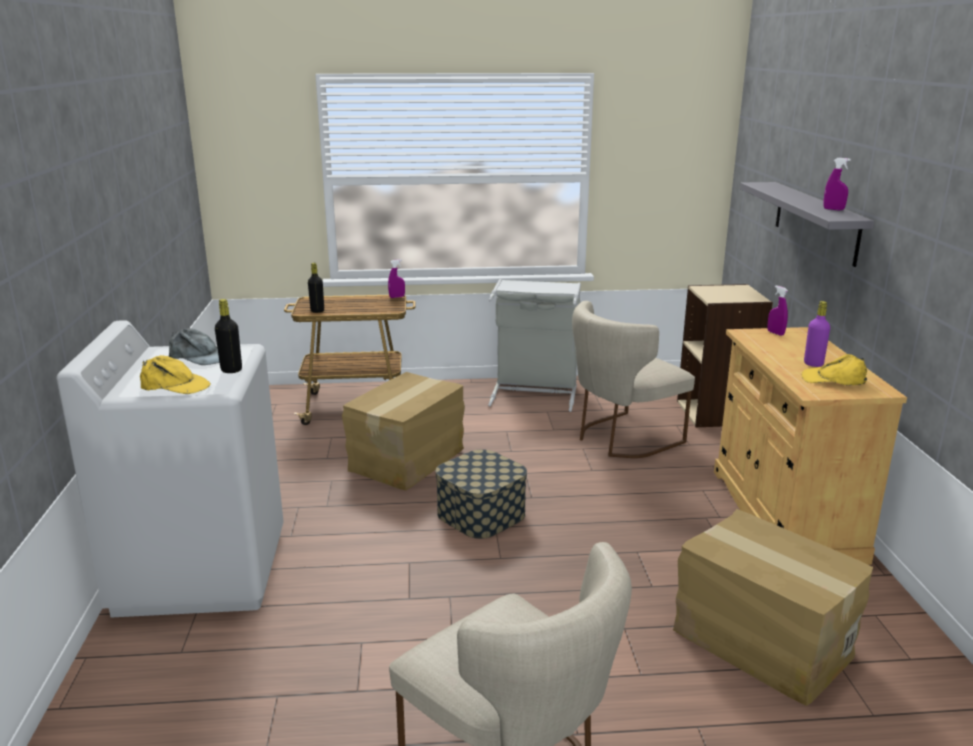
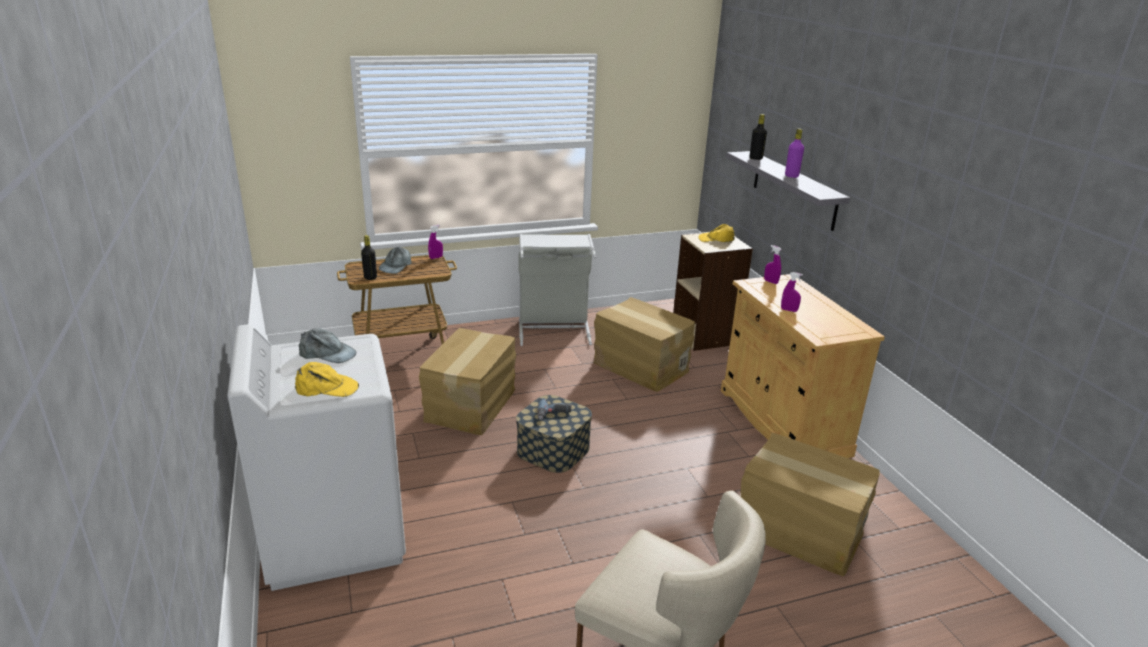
camera: 15 degrees left, 5 degrees up
black bottle [215,299,242,373] -> black bottle moved to [750,114,767,160]
beige chair [572,301,695,458] -> cardboard box [594,297,695,392]
yellow cap [801,354,867,386] -> yellow cap moved to [698,224,735,242]
purple bottle [804,301,830,367] -> purple bottle moved to [785,129,804,178]
purple spray bottle [824,158,851,210] -> purple spray bottle moved to [781,272,803,312]
none -> grey cap [379,247,411,274]
none -> power drill [537,398,572,420]

